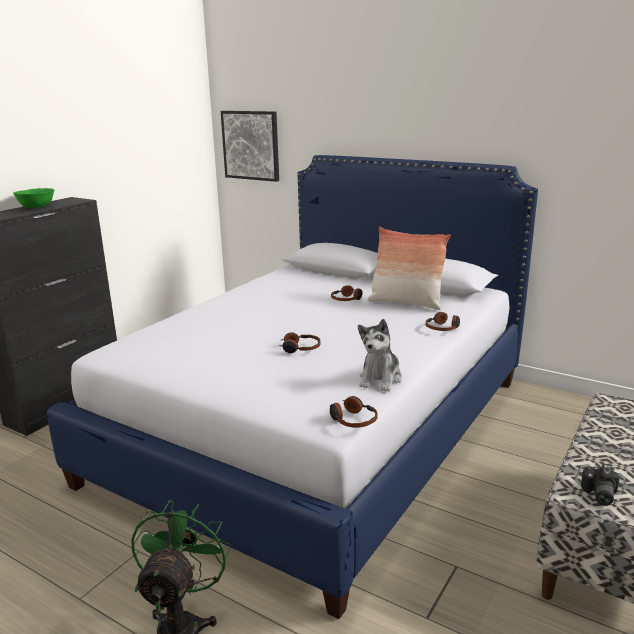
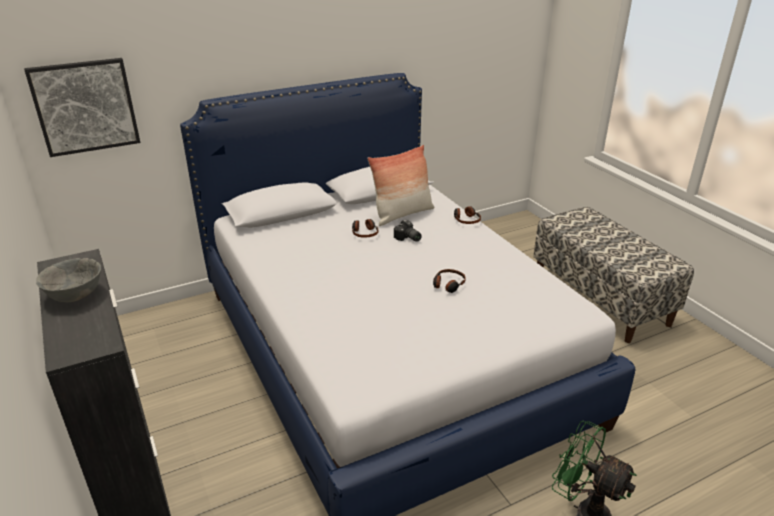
camera: 60 degrees left, 10 degrees up
green bowl [13,188,54,208] -> grey bowl [36,258,101,302]
headphones [330,396,378,428] -> none
plush toy [358,319,402,391] -> none
camera [581,464,620,506] -> camera moved to [394,219,422,242]

